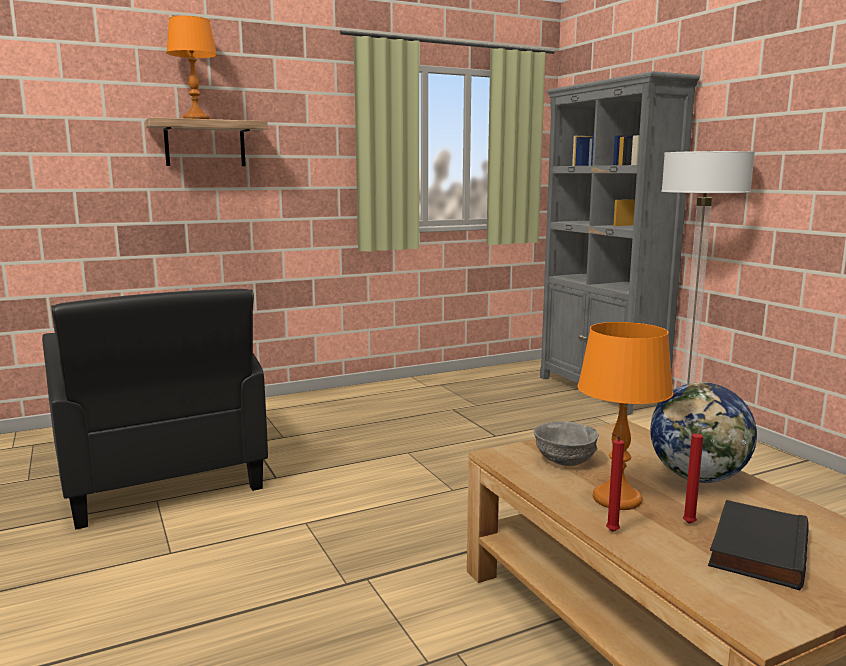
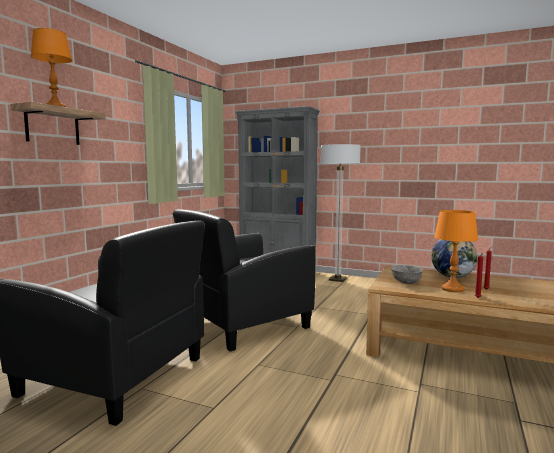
camera: 40 degrees left, 5 degrees down
black book [708,500,809,590] -> none
none -> black armchair [173,209,315,351]

